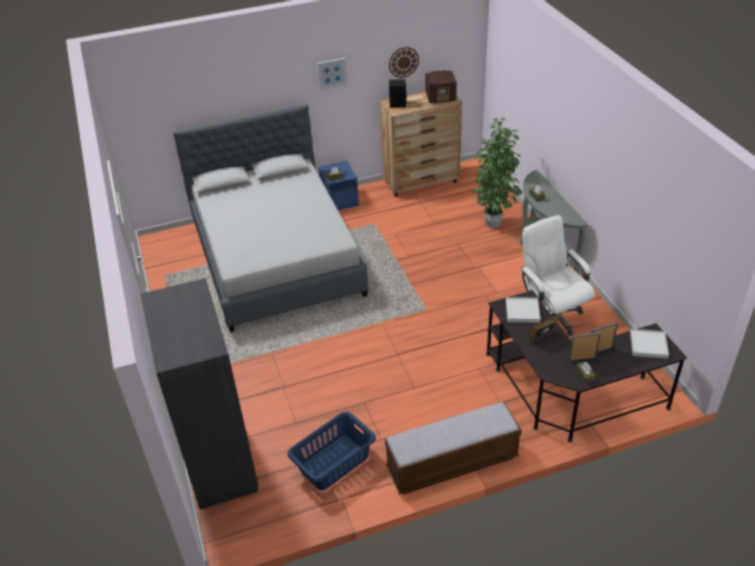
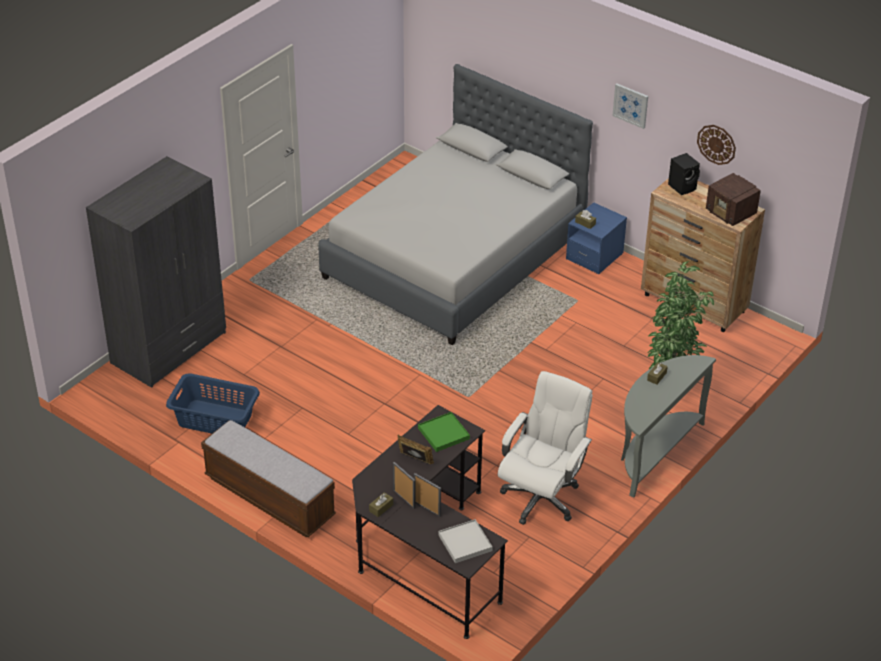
camera: 55 degrees right, 0 degrees up
white tray [506,297,541,323] -> green tray [418,412,470,452]

